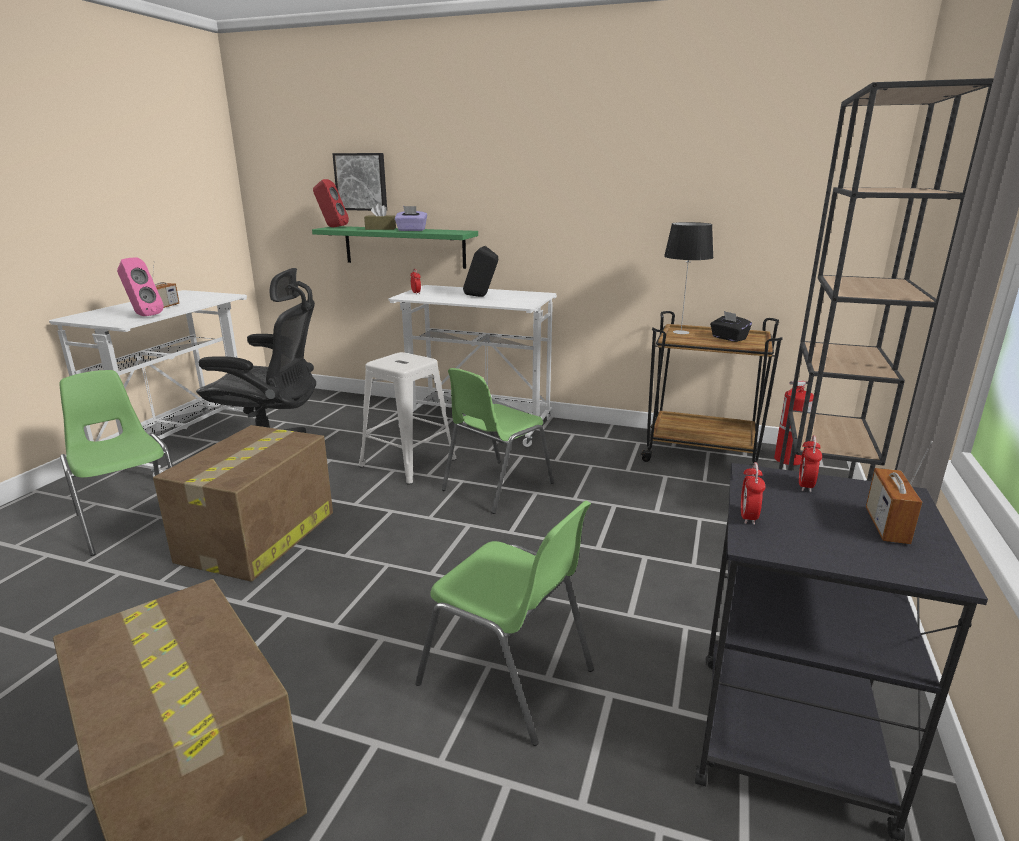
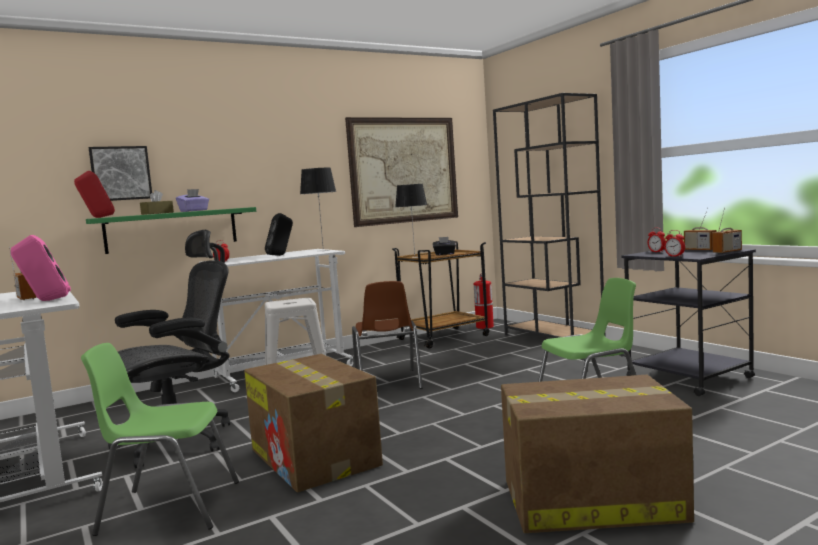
camera: 50 degrees left, 15 degrees down
green chair [442,368,554,514] -> brown chair [352,281,423,389]
none -> table lamp [300,168,336,251]
none -> picture [345,117,458,227]
none -> radio [712,208,742,254]

